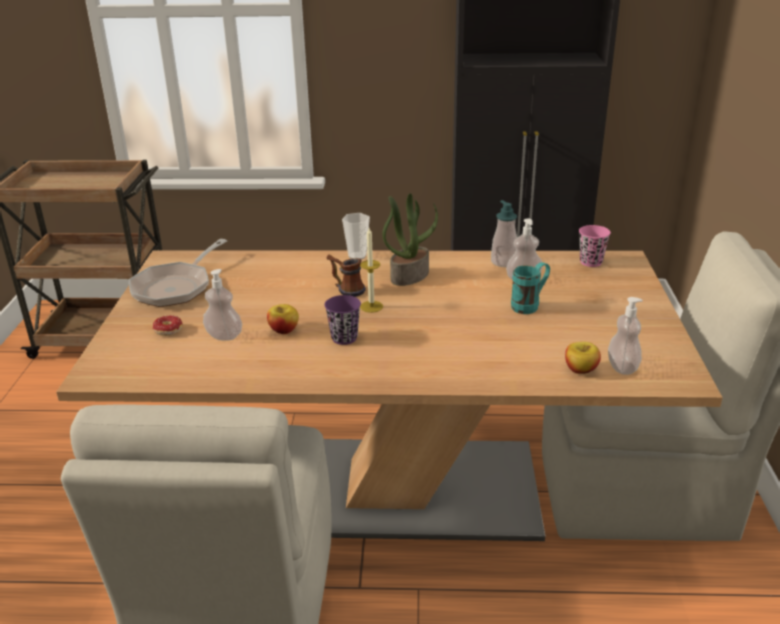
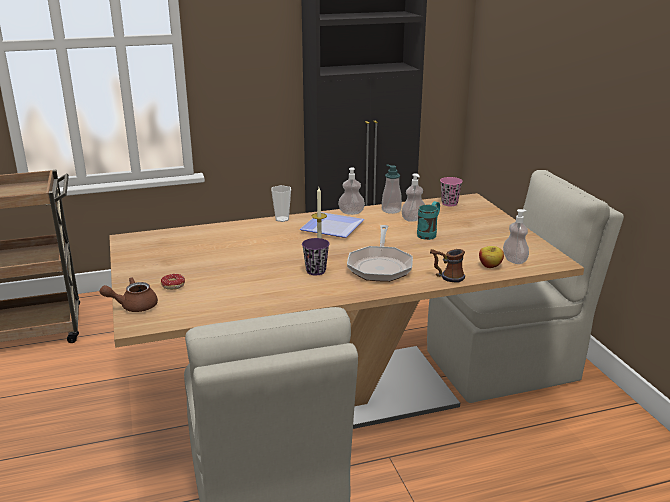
camera: 20 degrees left, 5 degrees down
frying pan [129,239,227,307] -> frying pan moved to [347,225,413,282]
soap dispenser [203,269,242,341] -> soap dispenser moved to [338,167,365,215]
apple [267,304,299,334] -> none
mug [327,255,366,297] -> mug moved to [430,249,465,283]
potted plant [382,193,438,286] -> plate [300,212,364,238]
none -> brown teapot [100,277,158,312]

